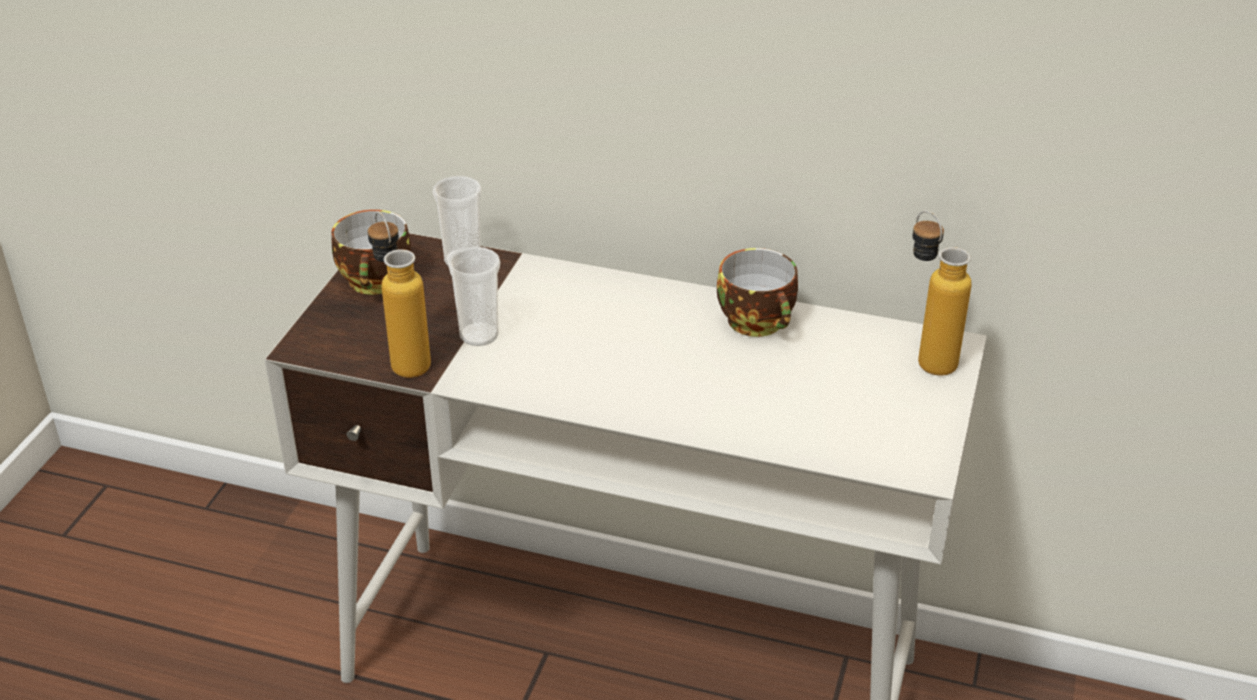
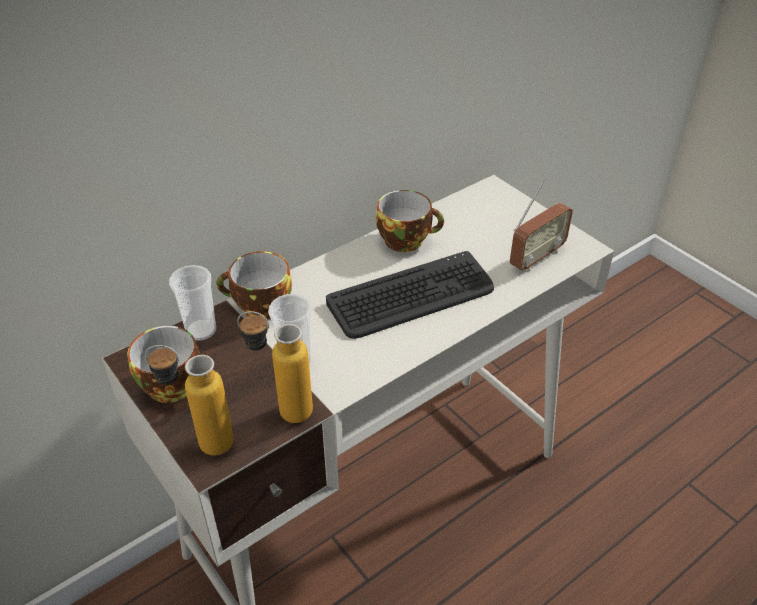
camera: 55 degrees left, 5 degrees up
bottle [912,211,972,376] -> bottle moved to [145,345,234,456]
none -> cup [216,251,292,320]
none -> keyboard [326,251,494,339]
none -> radio [510,180,573,271]

